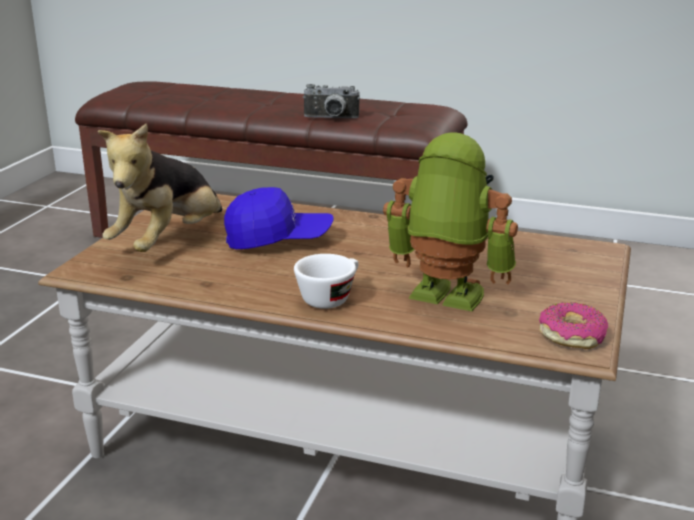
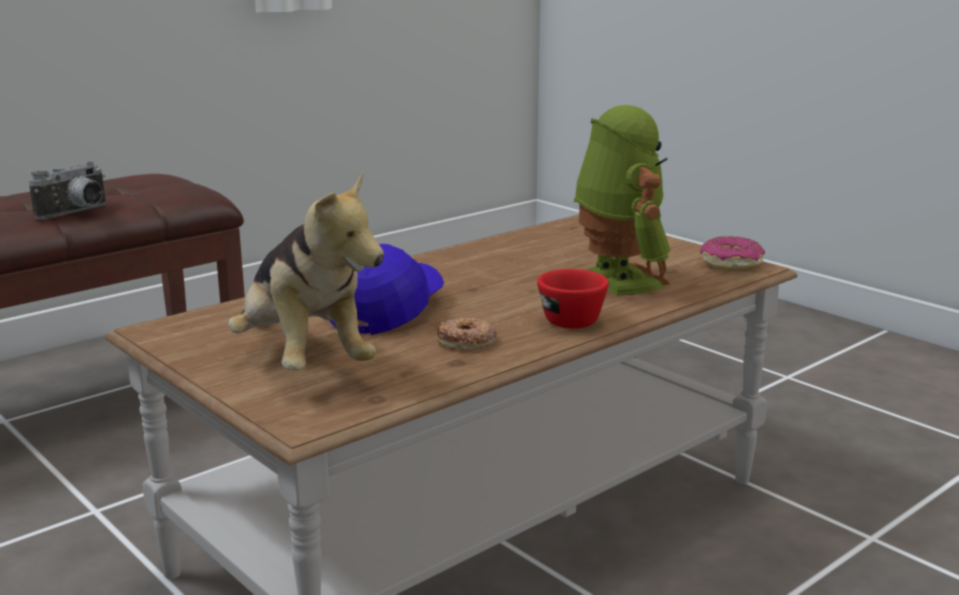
camera: 60 degrees left, 5 degrees down
white cup [294,254,359,309] -> red cup [537,269,609,329]
toy robot [383,133,518,311] -> toy robot turned 105 degrees clockwise [574,105,671,296]
none -> donut [437,317,497,349]

